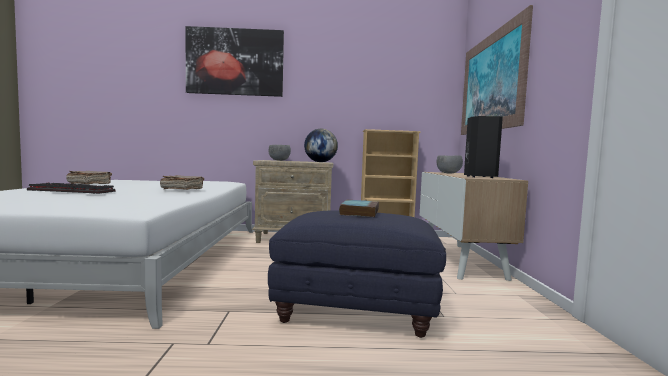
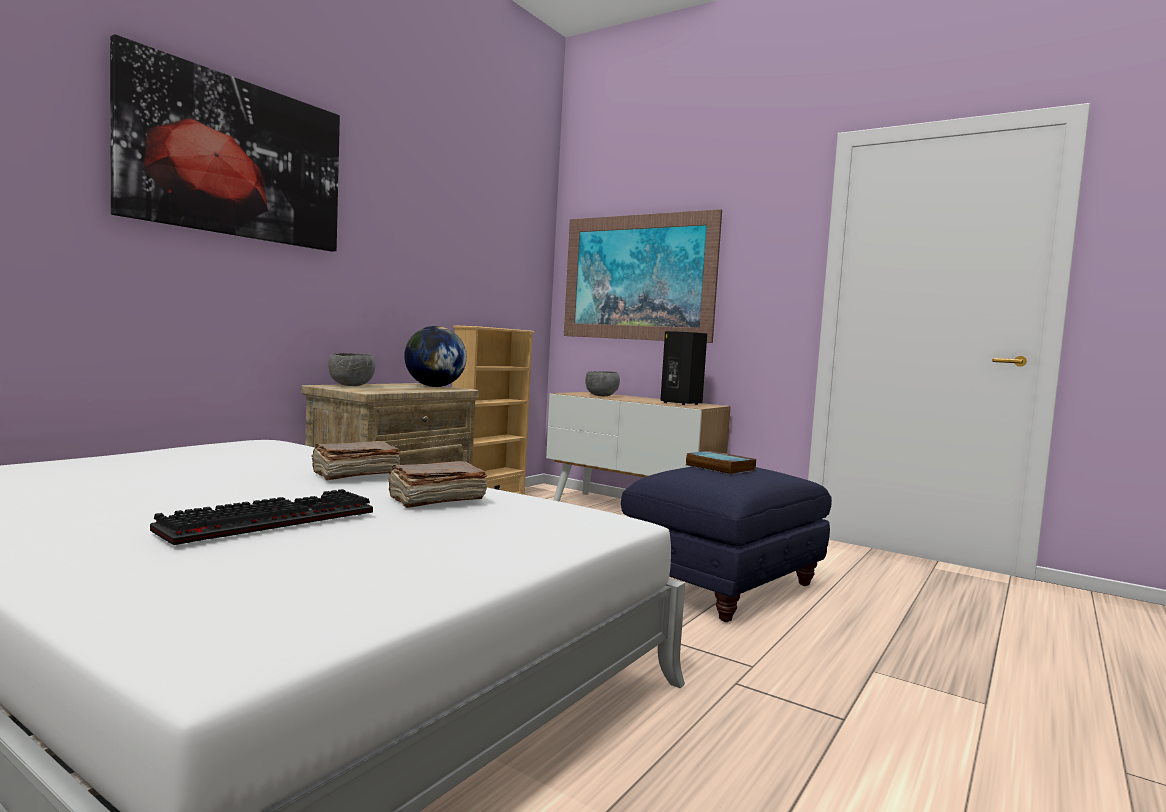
camera: 55 degrees left, 0 degrees up
brown book [66,171,112,184] -> brown book moved to [387,461,487,508]

